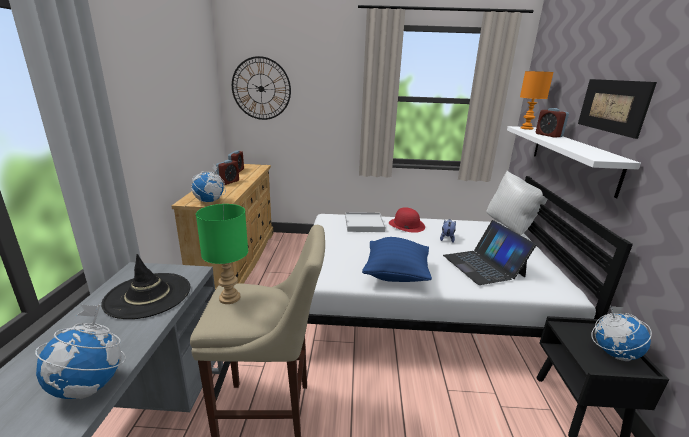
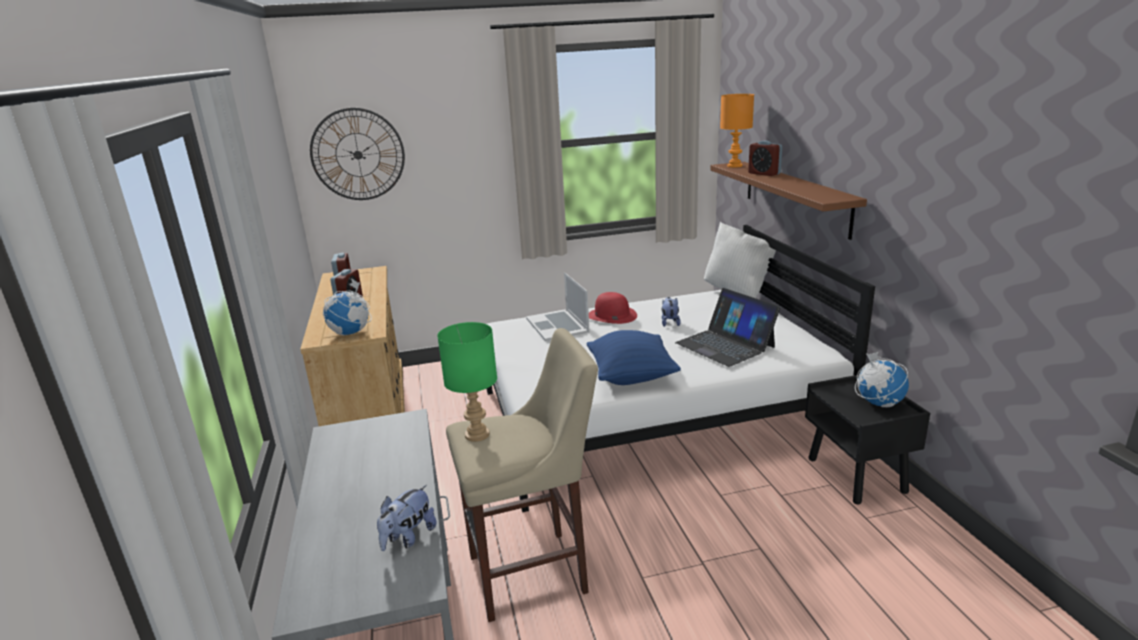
camera: 15 degrees left, 0 degrees up
globe [35,304,126,399] -> plush toy [377,485,437,551]
black hat [101,254,190,319] -> none
white tray [345,212,385,232] -> laptop [526,272,590,341]
white shelf [507,126,641,198] -> brown shelf [710,162,867,240]
picture [578,79,657,139] -> none

